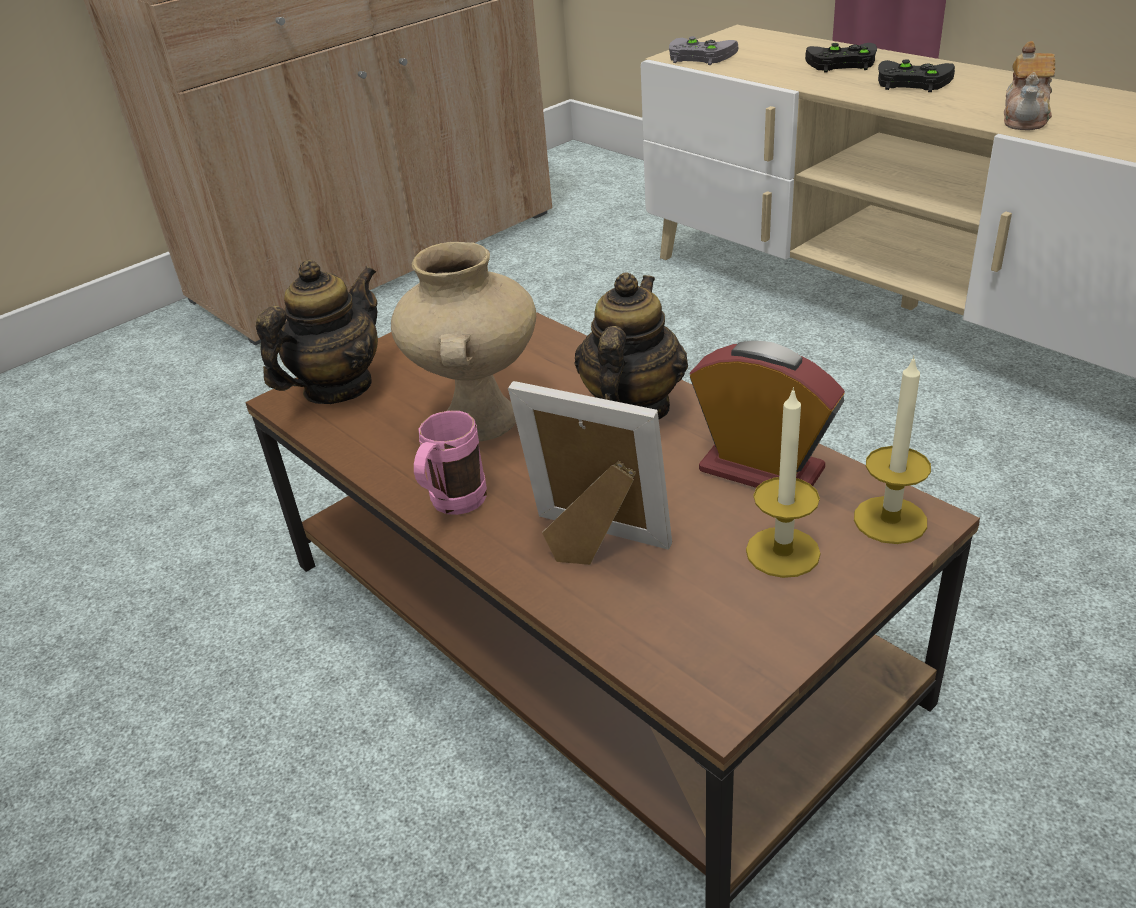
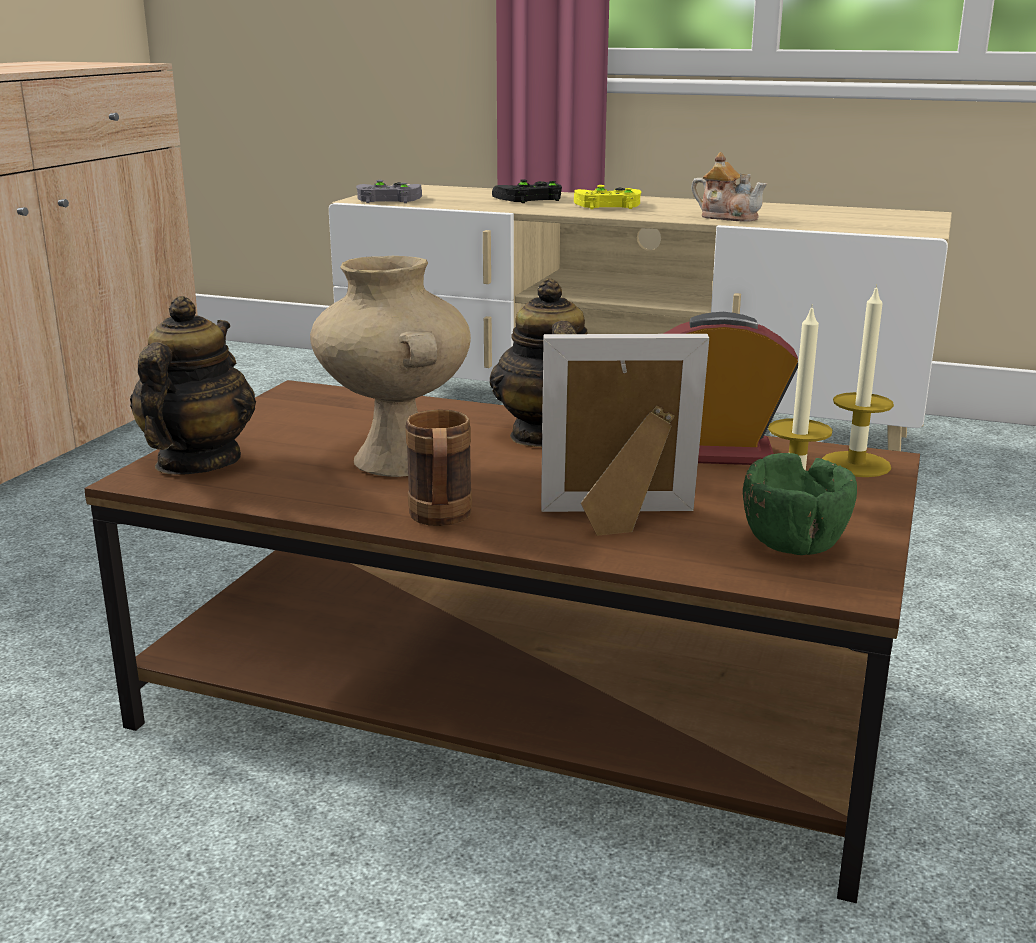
camera: 30 degrees left, 15 degrees down
pink mug [414,411,487,515] -> brown mug [405,409,472,526]
black game controller [878,59,955,92] -> yellow game controller [574,185,641,209]
teapot [1004,41,1055,130] -> teapot turned 45 degrees counterclockwise [691,152,767,222]
none -> green bowl [743,453,857,555]

